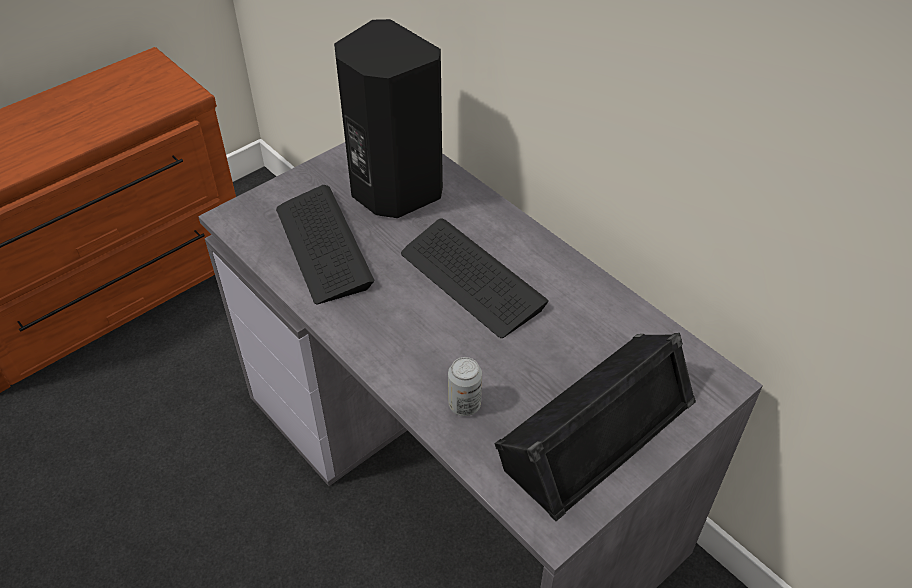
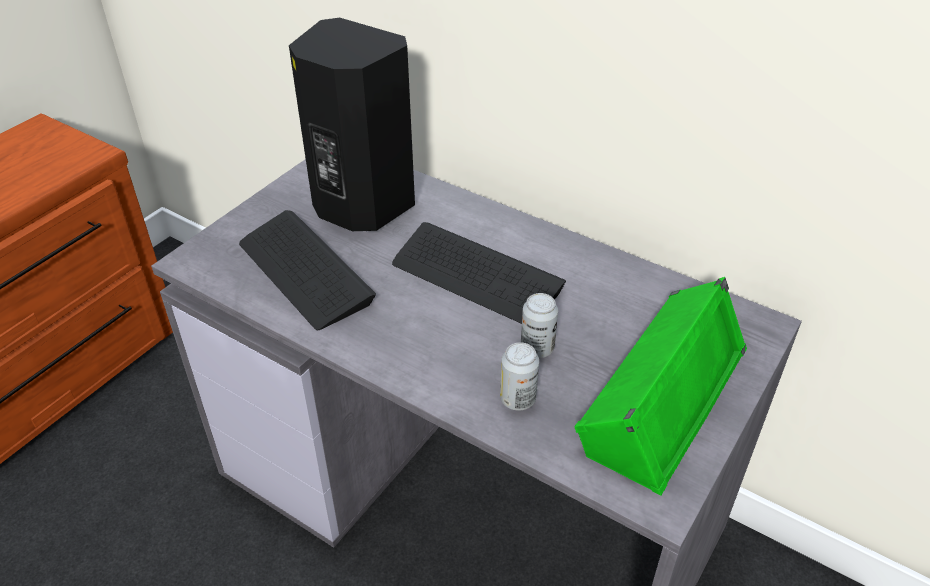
camera: 15 degrees left, 5 degrees down
black speaker [494,333,696,521] -> green speaker [574,277,747,496]
none -> can [521,293,558,358]

